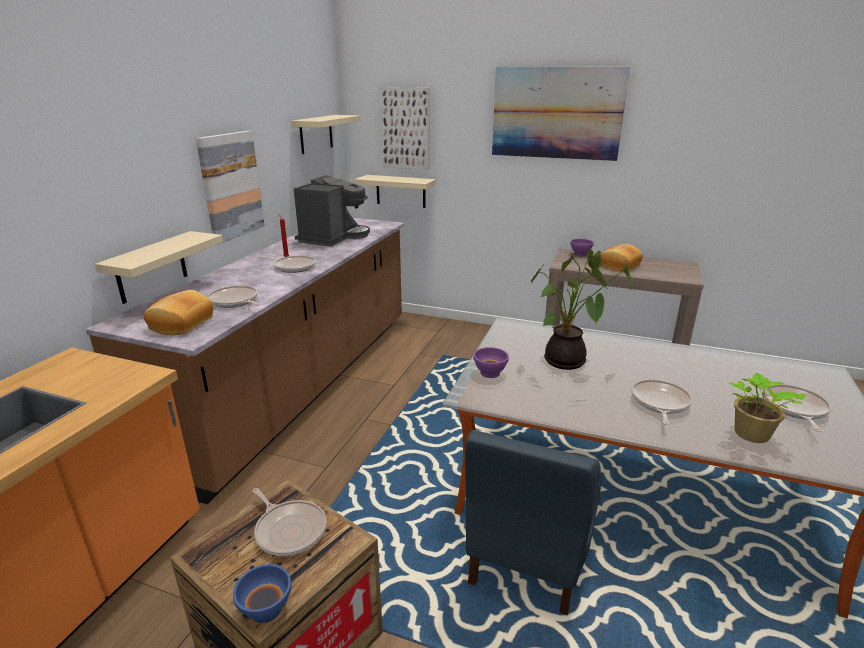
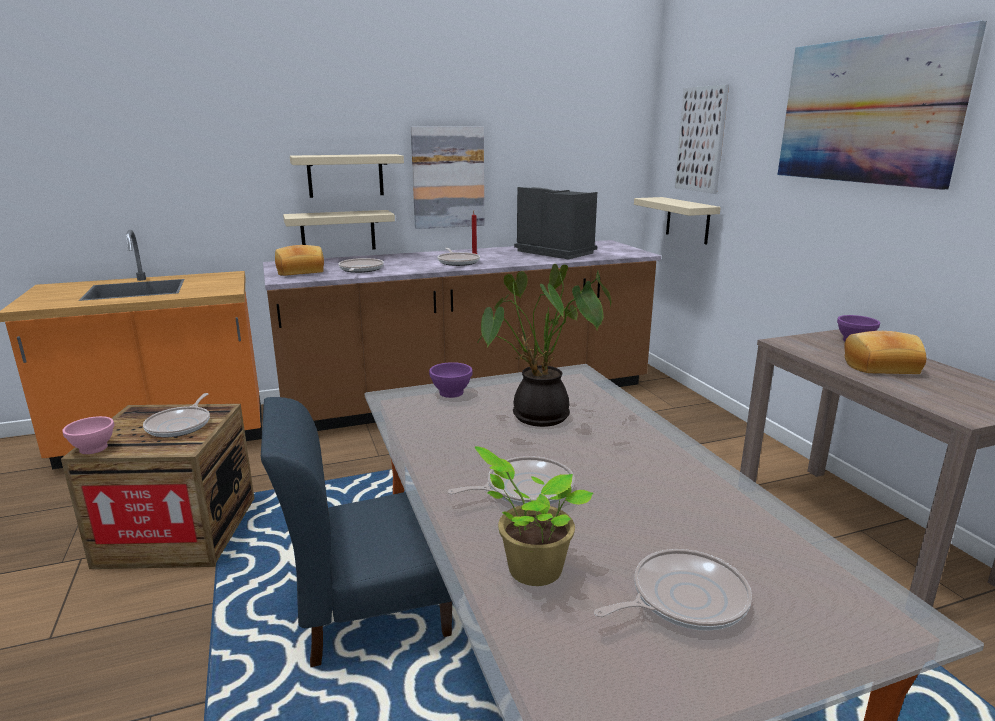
camera: 50 degrees right, 5 degrees down
blue bowl [233,564,292,623] -> pink bowl [62,416,114,454]
beige shelf [292,115,361,154] -> beige shelf moved to [290,154,404,198]
coffee machine [294,175,370,247] -> coffee machine turned 120 degrees counterclockwise [514,187,597,259]

